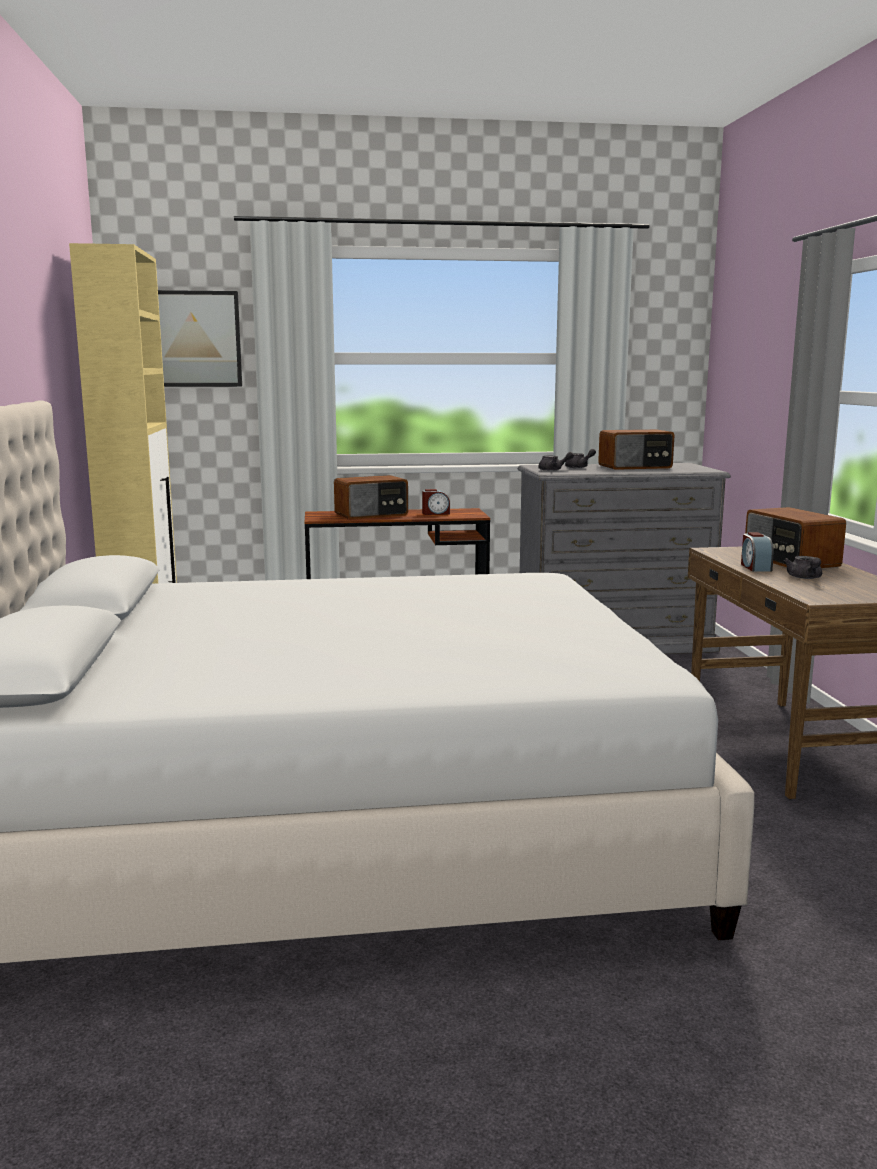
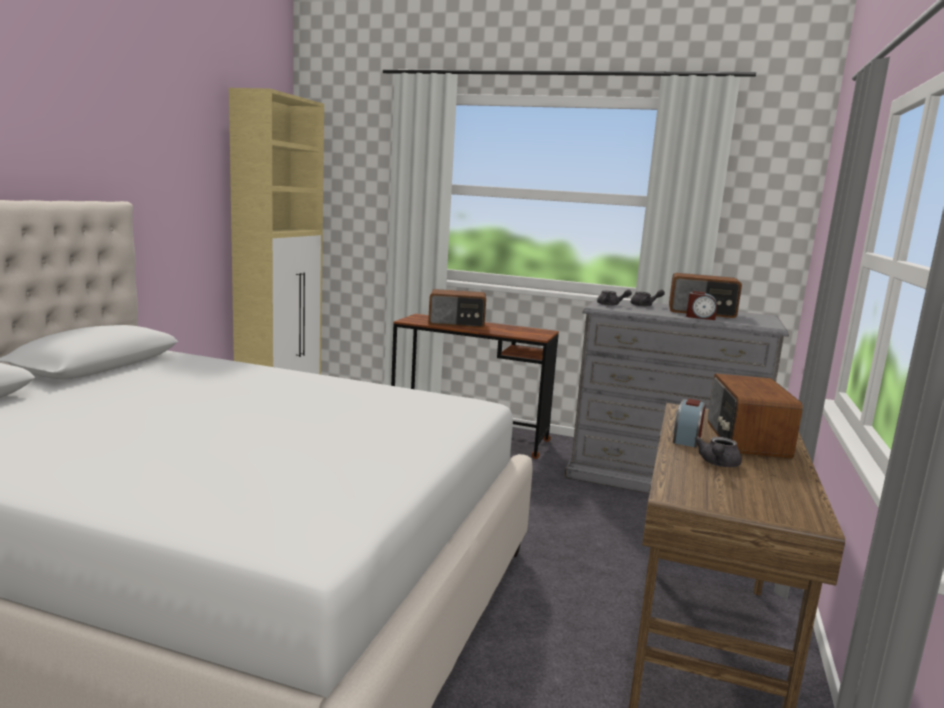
camera: 25 degrees right, 0 degrees up
picture [158,290,242,387] -> none
alarm clock [422,489,450,515] -> alarm clock moved to [686,291,717,320]

